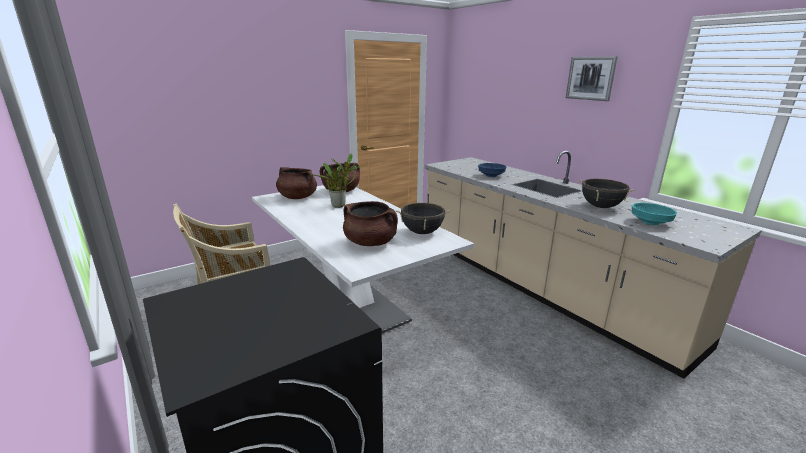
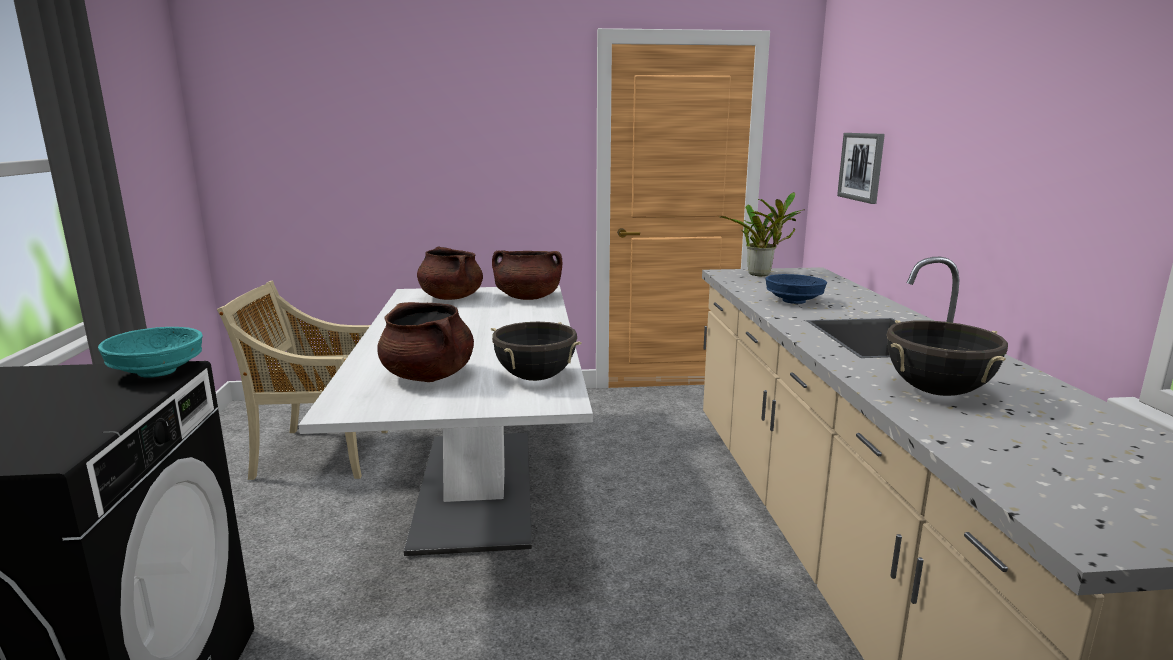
camera: 30 degrees right, 5 degrees down
potted plant [310,154,361,208] -> potted plant moved to [719,192,805,276]
picture [566,56,618,101] -> picture moved to [837,133,885,204]
turquoise bowl [632,203,677,225] -> turquoise bowl moved to [98,327,203,378]

